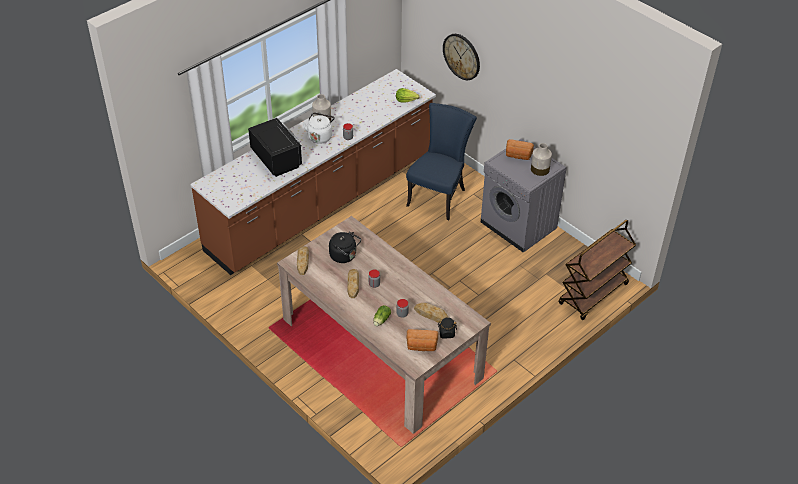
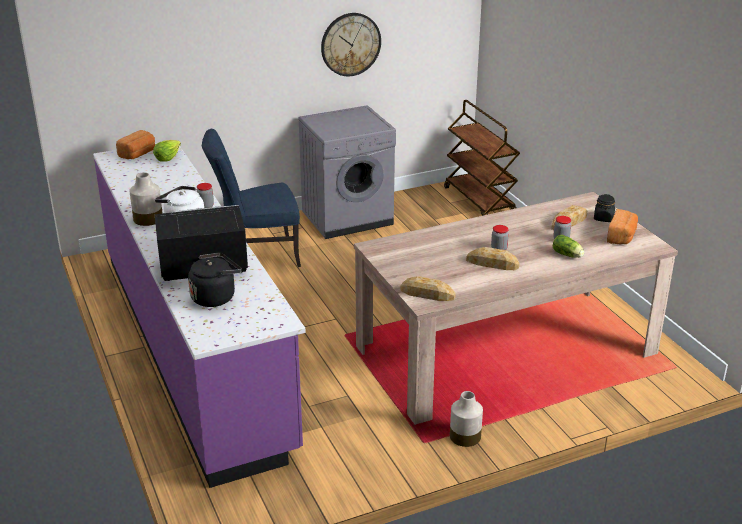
camera: 70 degrees left, 15 degrees down
brown counter [190,69,436,275] -> purple counter [93,143,305,488]
black kettle [329,231,361,263] -> black kettle moved to [188,253,242,307]
blue chair [406,103,477,220] -> blue chair turned 60 degrees counterclockwise [202,129,301,267]
wall clock [443,34,480,80] -> wall clock moved to [321,13,381,76]
bread [506,139,534,160] -> bread moved to [116,130,155,159]
beige vase [531,143,552,176] -> beige vase moved to [450,391,483,447]

